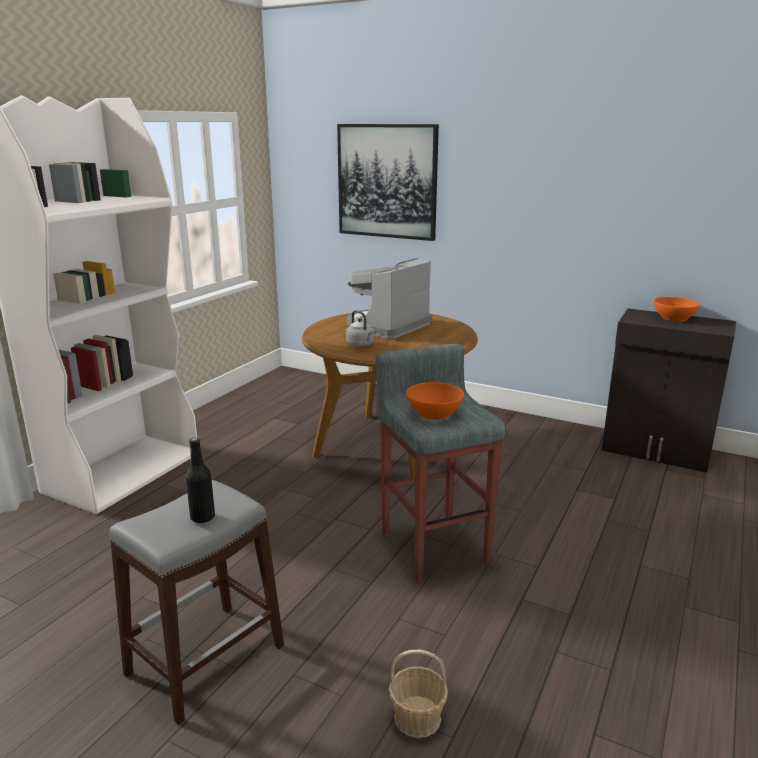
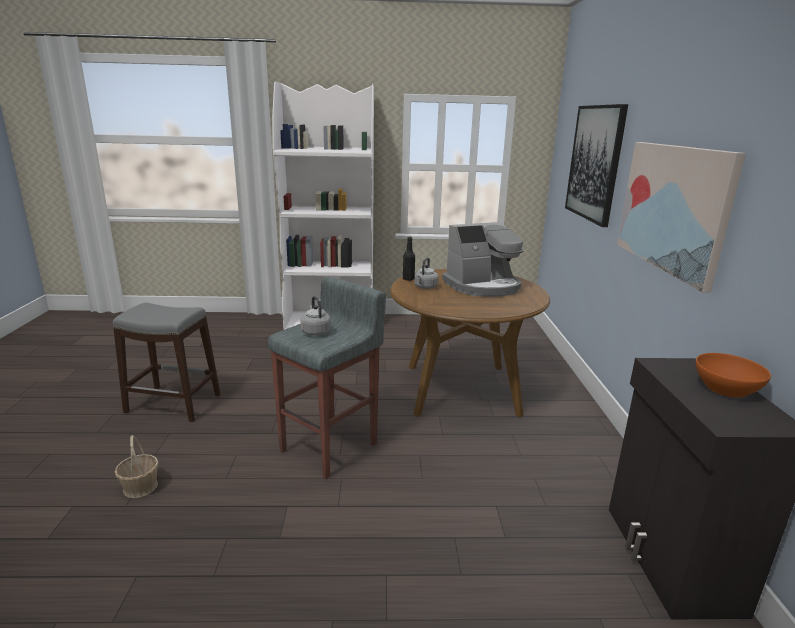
camera: 60 degrees right, 0 degrees up
black bottle [186,437,215,523] -> black bottle moved to [403,237,415,280]
coffee machine [347,258,432,339] -> coffee machine turned 150 degrees clockwise [442,222,524,297]
orange bowl [406,382,464,420] -> grey kettle [300,296,331,336]
none -> picture [617,142,746,292]

